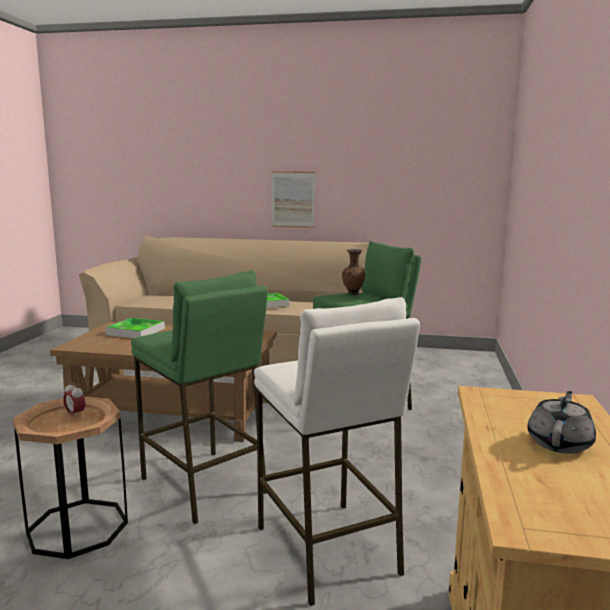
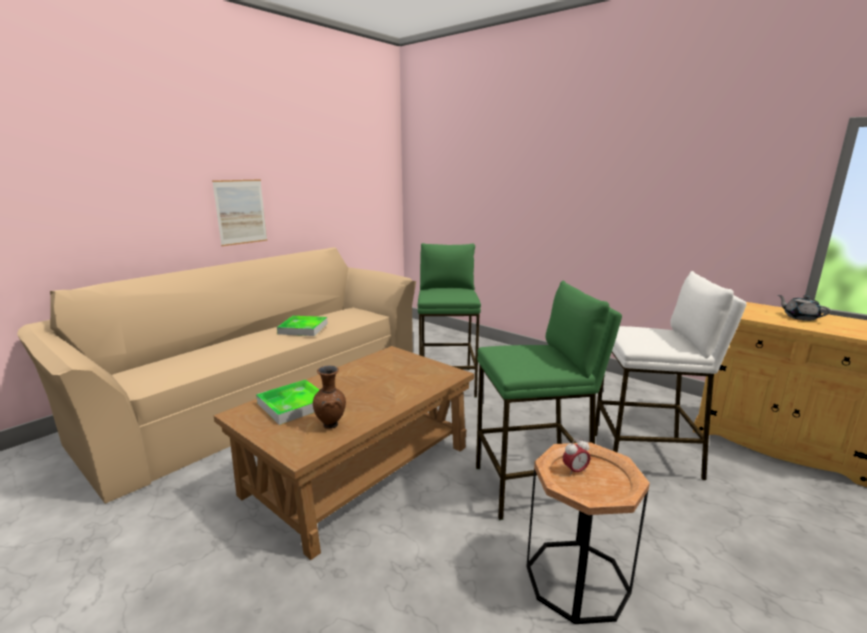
camera: 60 degrees left, 5 degrees up
brown vase [342,249,365,295] -> brown vase moved to [313,365,346,428]

